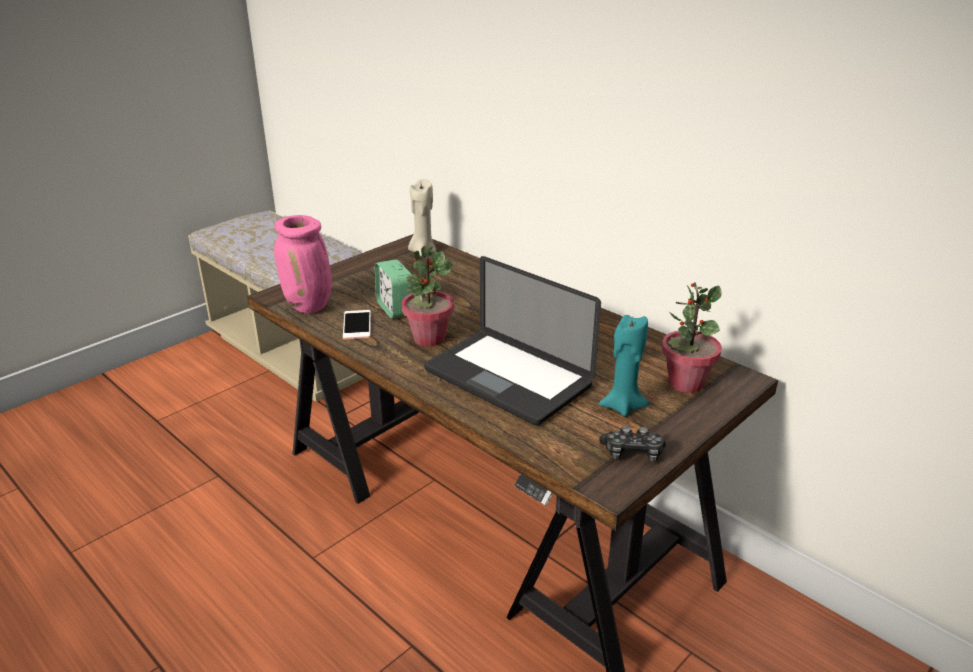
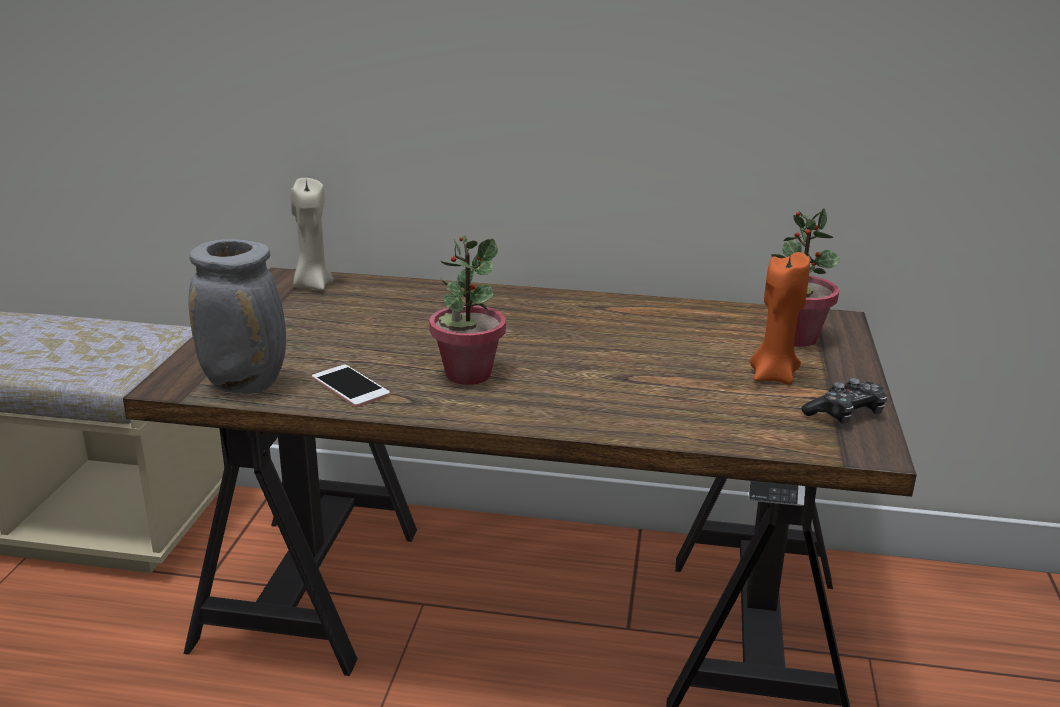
camera: 35 degrees left, 5 degrees down
pink vase [274,215,332,314] -> grey vase [188,239,286,394]
alarm clock [375,260,411,318] -> none
laptop [424,256,601,425] -> none
turquoise candle [599,315,649,417] -> orange candle [750,252,810,385]

